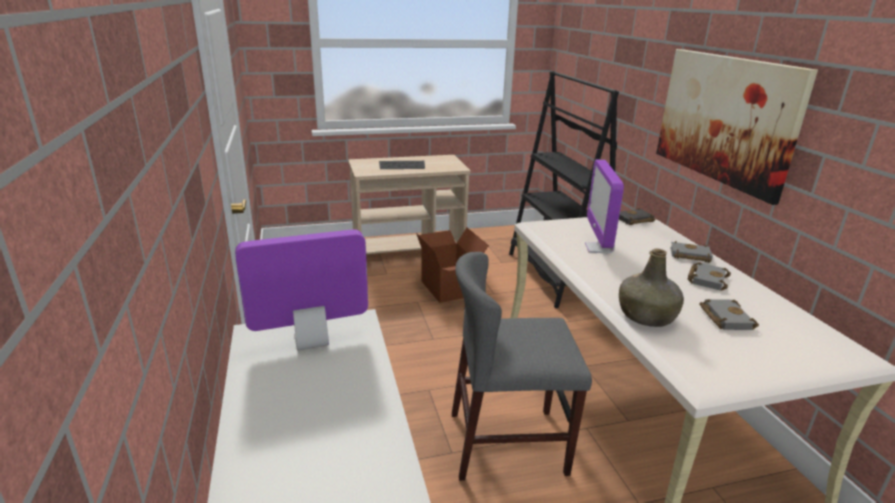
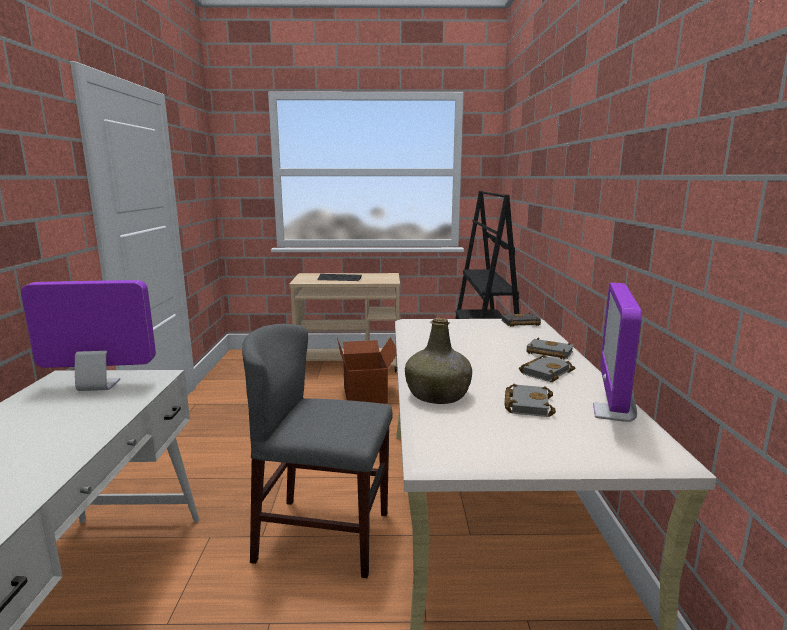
camera: 15 degrees right, 10 degrees down
monitor [585,160,624,253] -> monitor moved to [593,283,642,422]
picture [656,49,818,205] -> none

